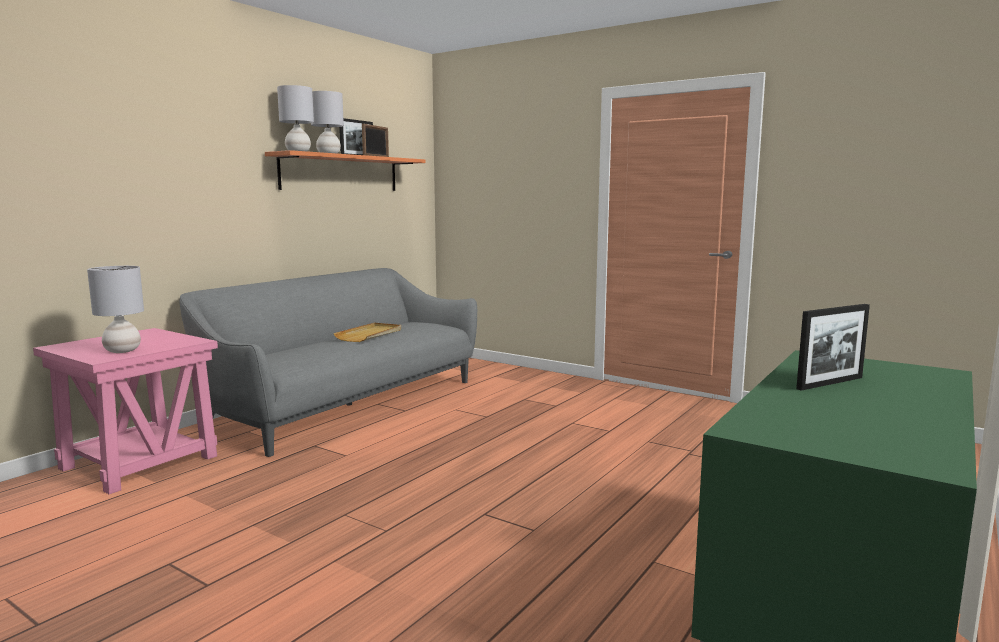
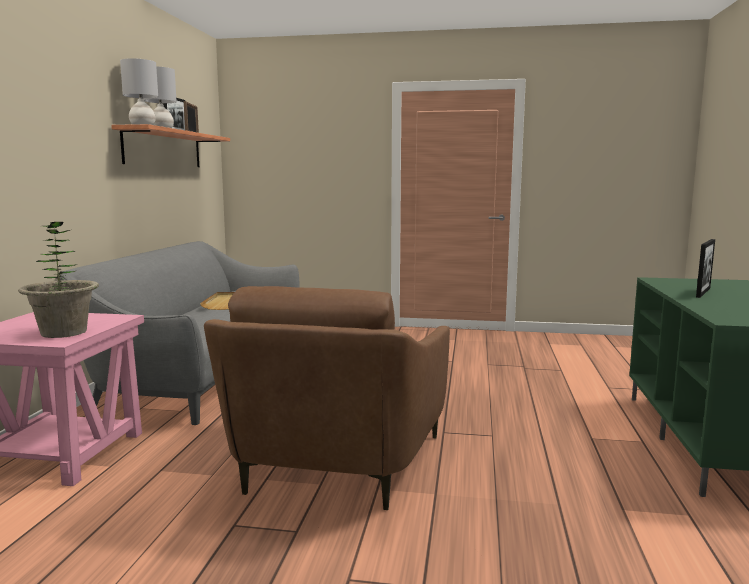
camera: 25 degrees left, 0 degrees up
grey table lamp [87,266,144,353] -> potted plant [18,222,99,338]
none -> brown armchair [204,286,450,510]

